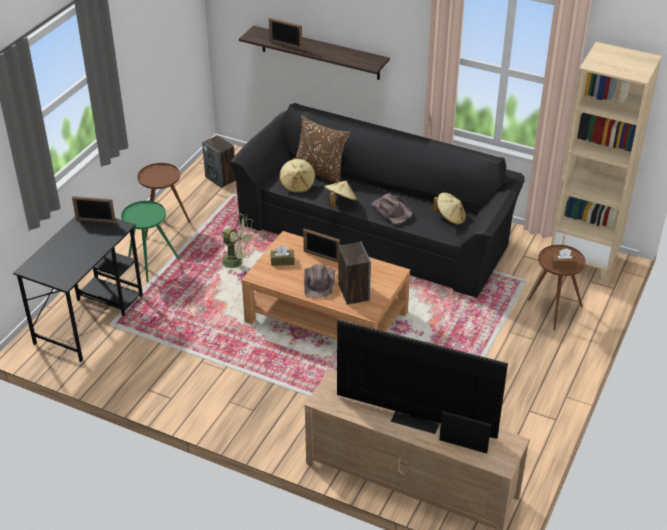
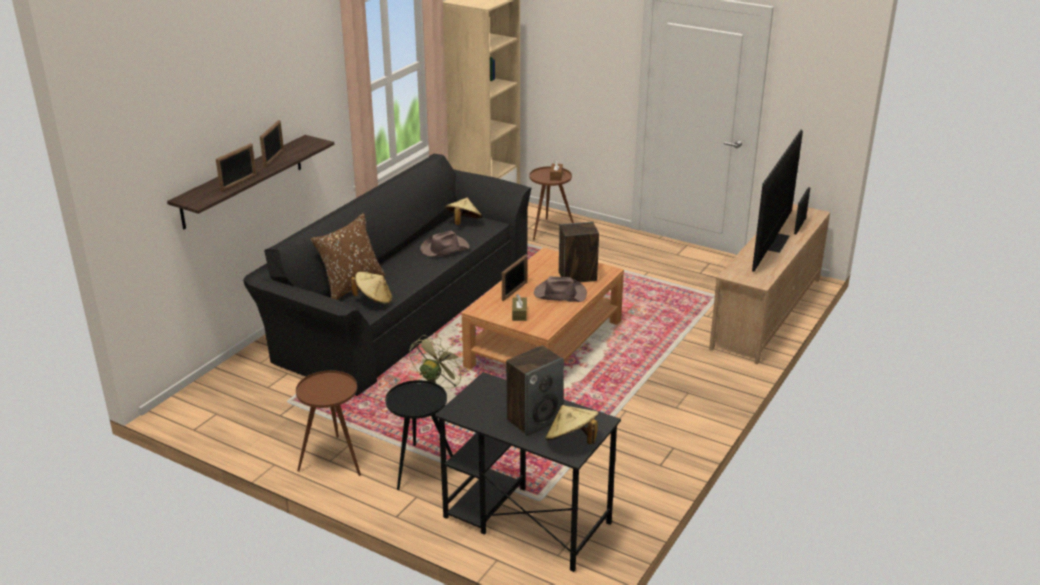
camera: 85 degrees left, 10 degrees down
picture frame [72,196,116,223] -> picture frame moved to [260,120,284,168]
green side table [121,201,179,283] -> black side table [385,380,453,490]
speaker [202,135,236,188] -> speaker moved to [506,345,564,436]
beige hat [324,181,358,207] -> beige hat moved to [545,405,599,444]

